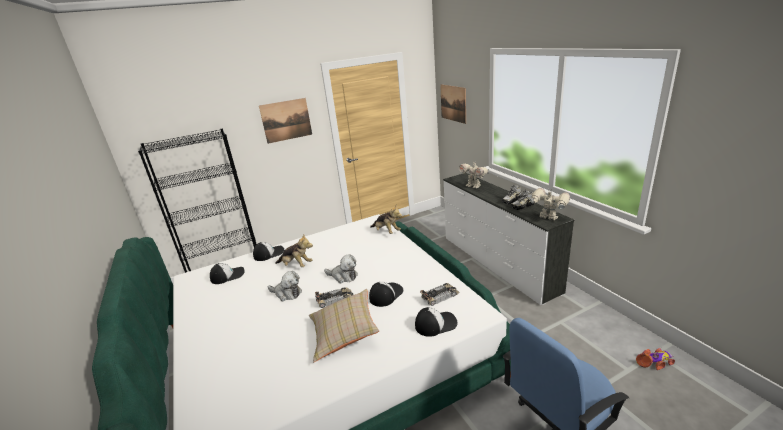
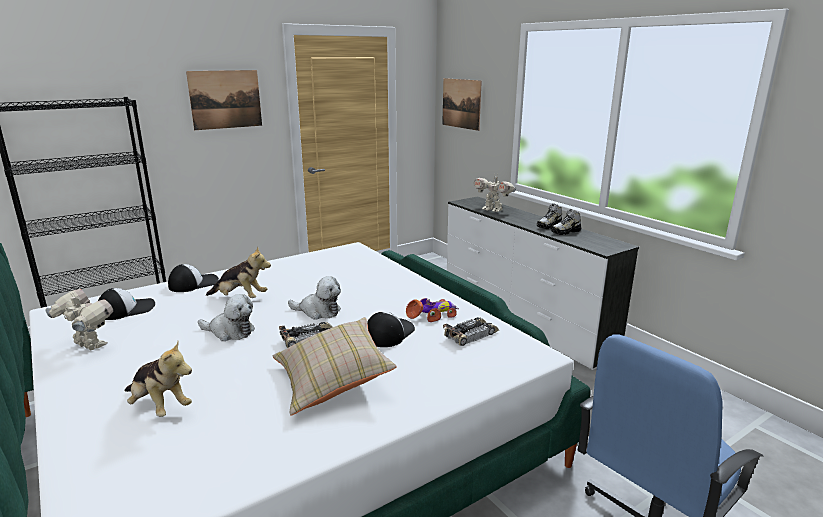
camera: 10 degrees left, 5 degrees down
plush toy [370,206,402,234] -> plush toy moved to [124,341,192,417]
cap [415,307,458,337] -> none
toy robot [529,188,570,220] -> toy robot moved to [46,289,113,351]
toy car [636,348,675,370] -> toy car moved to [406,298,459,322]

